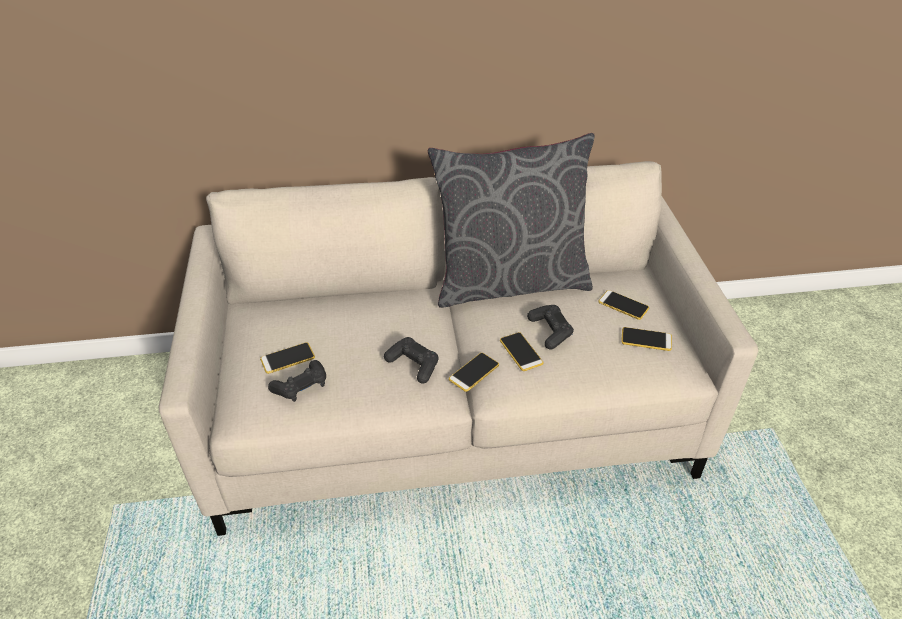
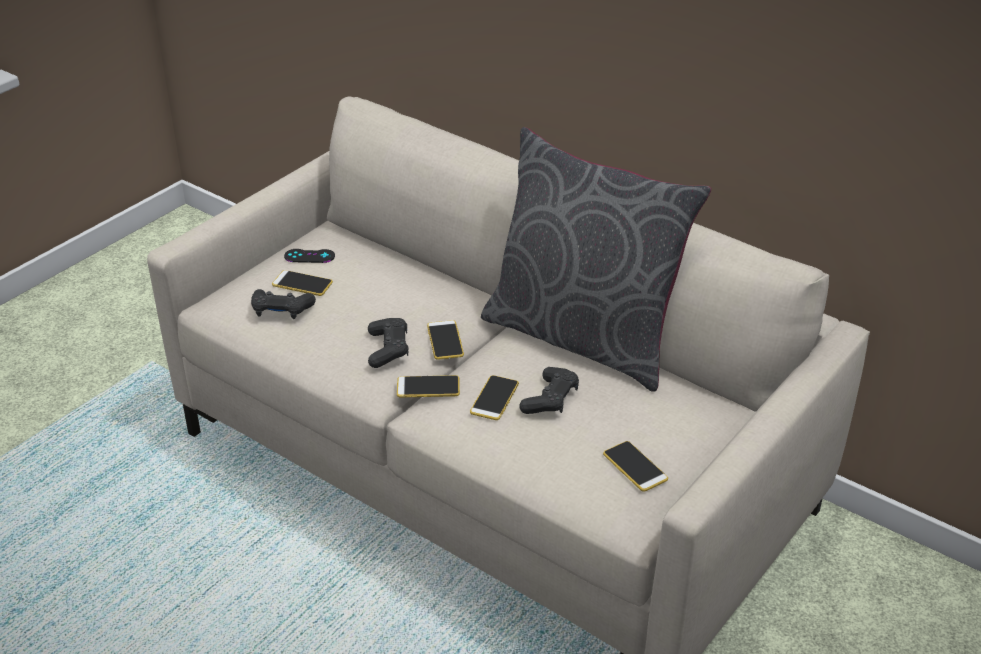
camera: 45 degrees right, 5 degrees down
phone [598,290,649,320] -> phone moved to [427,320,464,360]
none -> black game controller [284,249,335,263]

